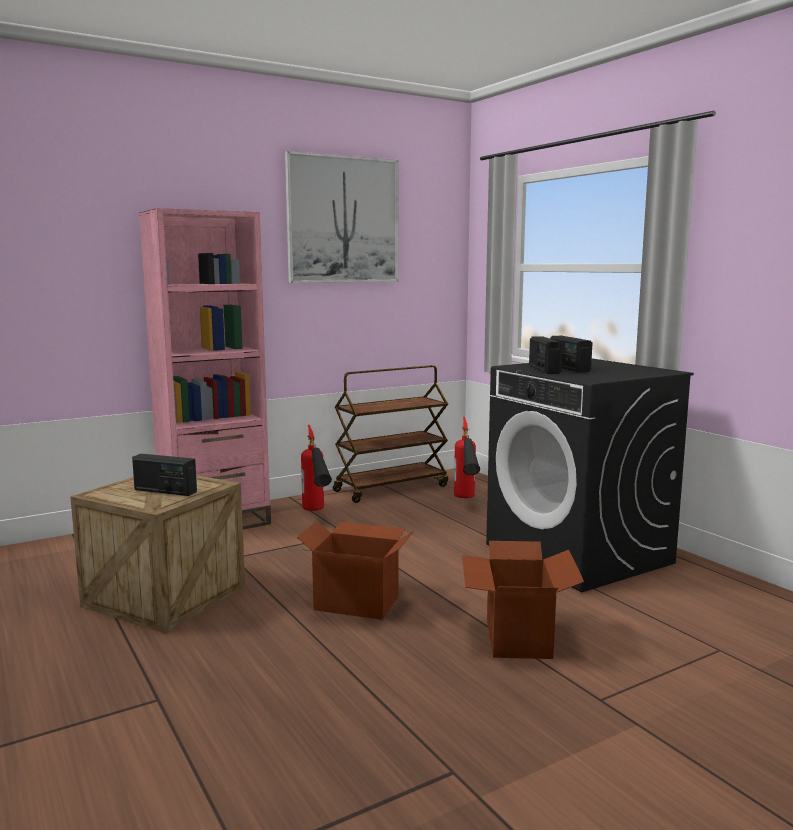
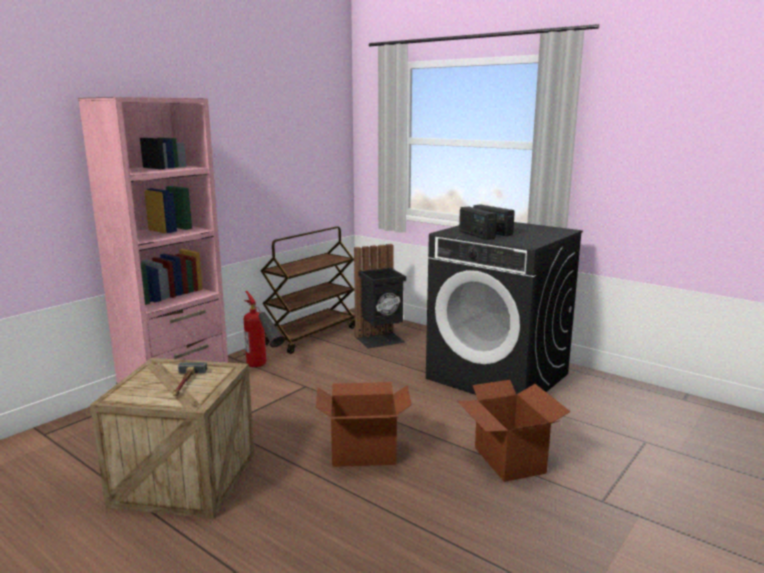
camera: 20 degrees left, 5 degrees up
radio [132,454,197,496] -> hammer [173,362,207,396]
picture [285,151,399,283] -> none
fire extinguisher [454,417,480,498] -> black trash can [354,244,406,349]

